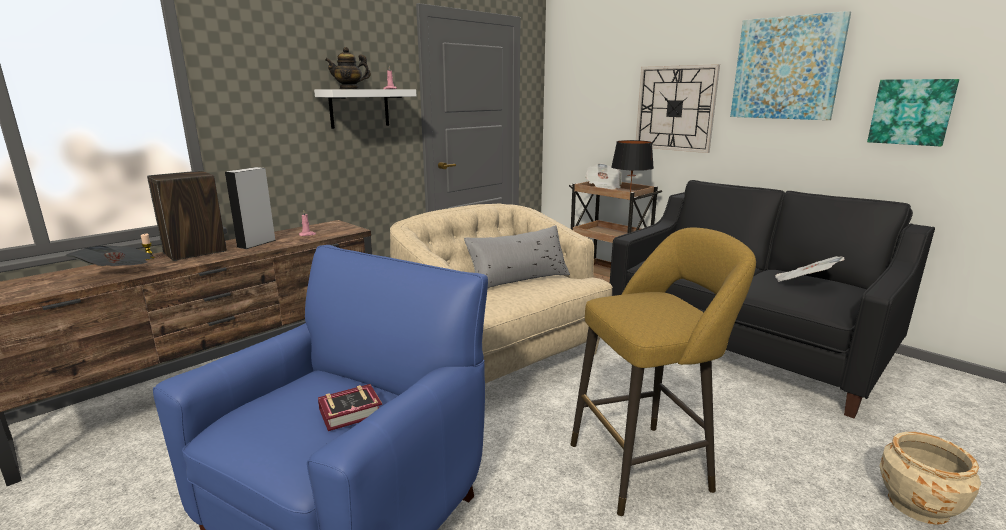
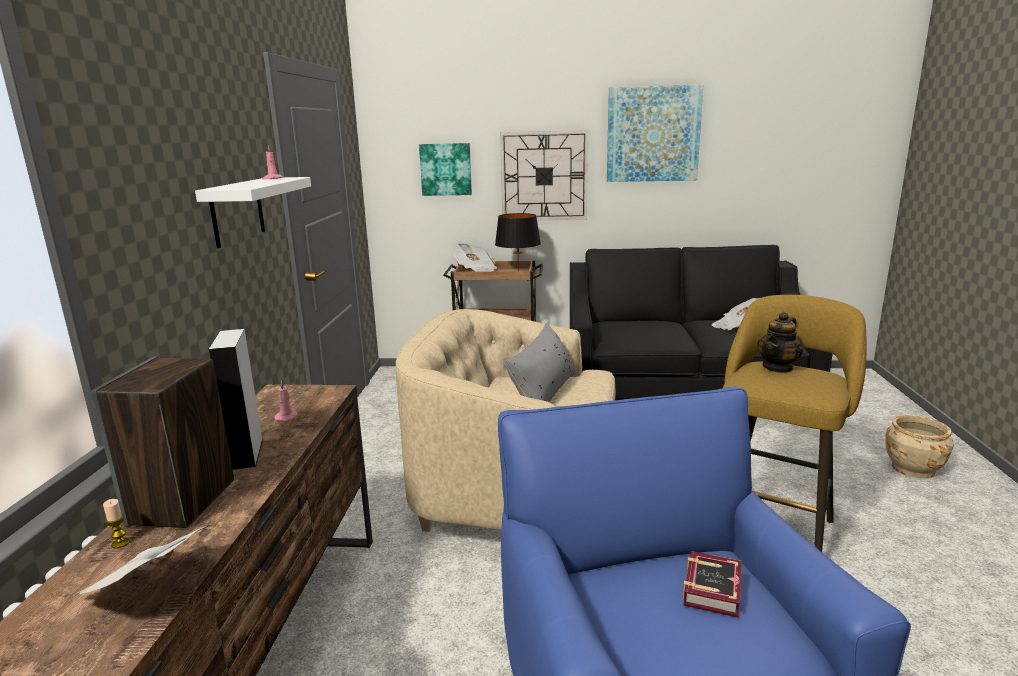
camera: 40 degrees left, 0 degrees up
teapot [325,47,371,89] -> teapot moved to [757,312,803,373]
picture [867,79,959,146] -> picture moved to [419,143,472,196]

